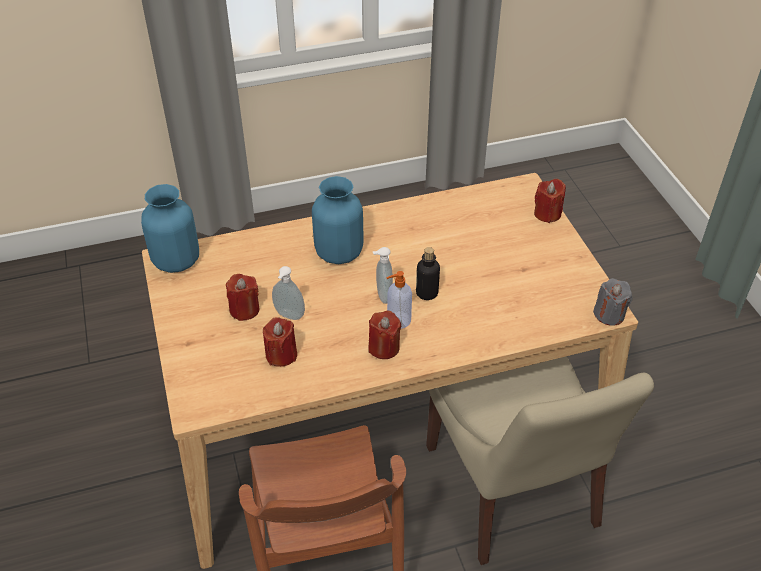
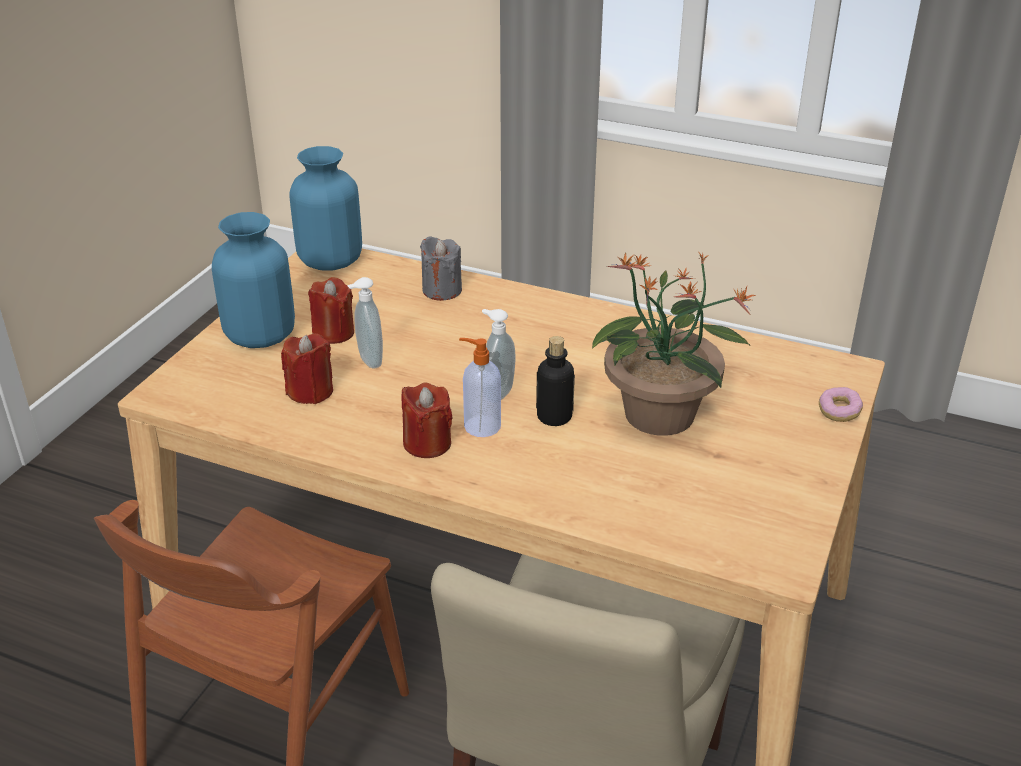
camera: 40 degrees right, 10 degrees down
blue vase [312,176,363,264] -> blue vase moved to [212,212,295,348]
red candle [534,179,566,223] -> donut [819,387,863,422]
grey candle [593,278,633,326] -> grey candle moved to [420,236,462,301]
none -> potted plant [592,252,757,436]

